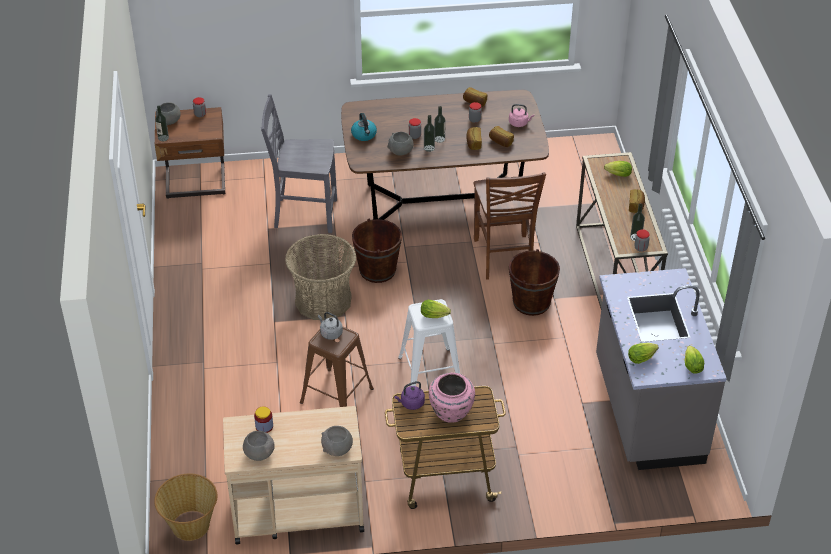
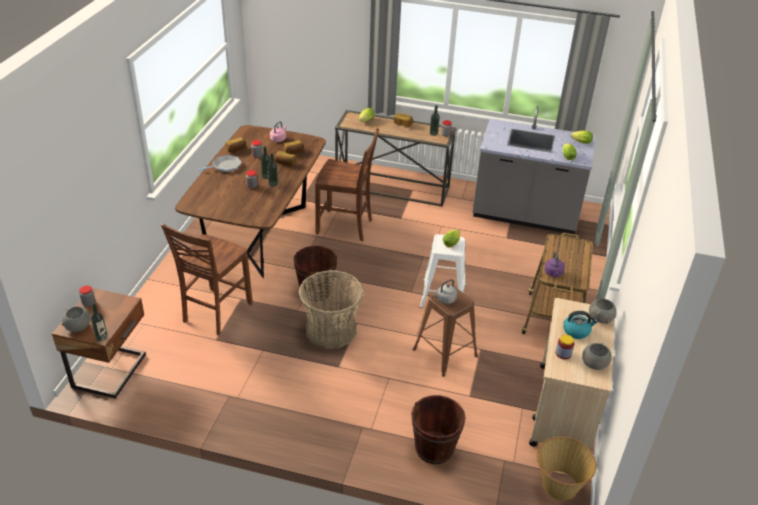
camera: 70 degrees left, 5 degrees down
grey chair [261,94,337,233] -> brown chair [161,223,253,335]
kettle [351,113,377,141] -> kettle moved to [563,311,598,339]
grey bowl [387,132,413,155] -> none
pink vase [429,373,475,423] -> none
brown bucket [509,249,560,316] -> brown bucket moved to [411,395,466,464]
none -> frying pan [197,155,241,172]

